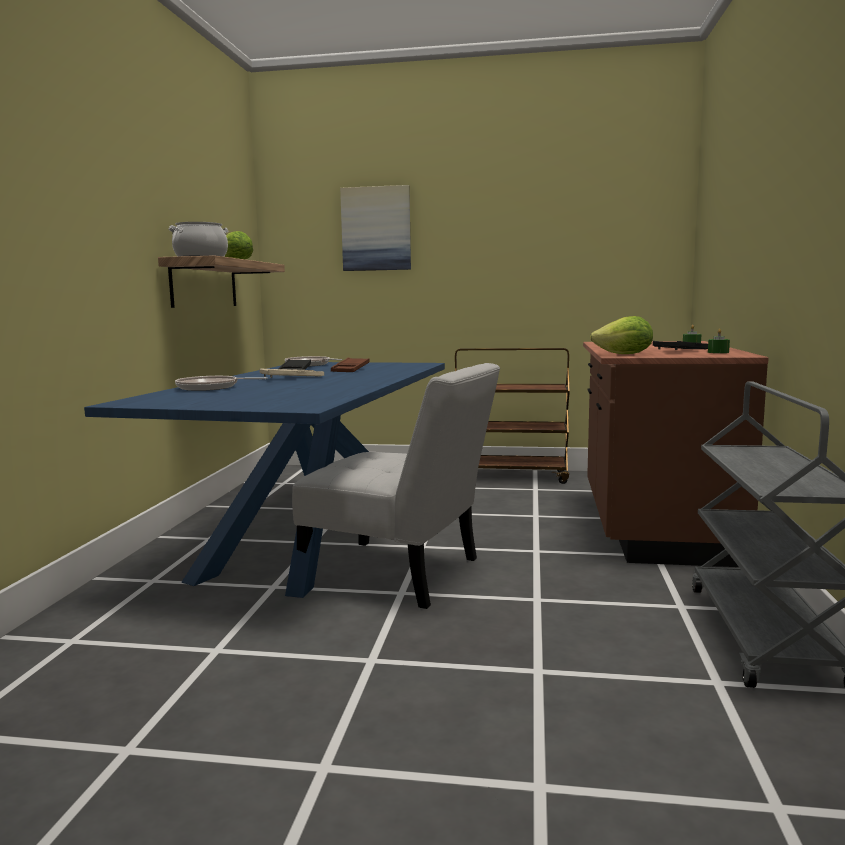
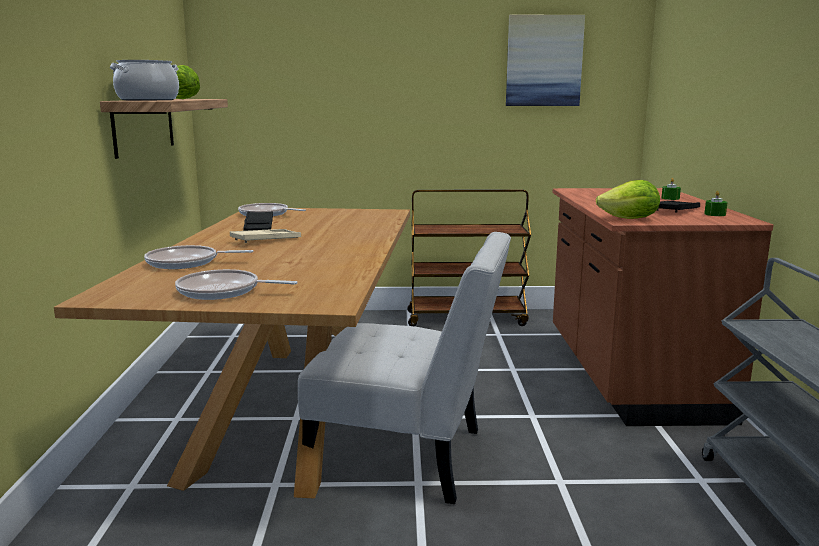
camera: 10 degrees left, 5 degrees up
blue dining table [84,362,445,598] -> brown dining table [54,208,410,498]
brown tray [331,358,370,372] -> none
picture [340,185,411,271] -> picture moved to [506,15,585,106]
none -> frying pan [175,269,298,300]

